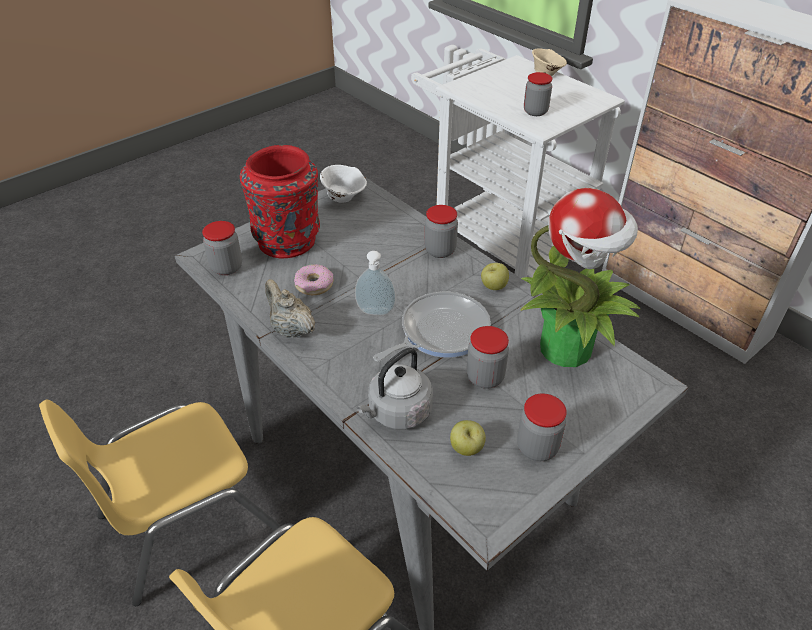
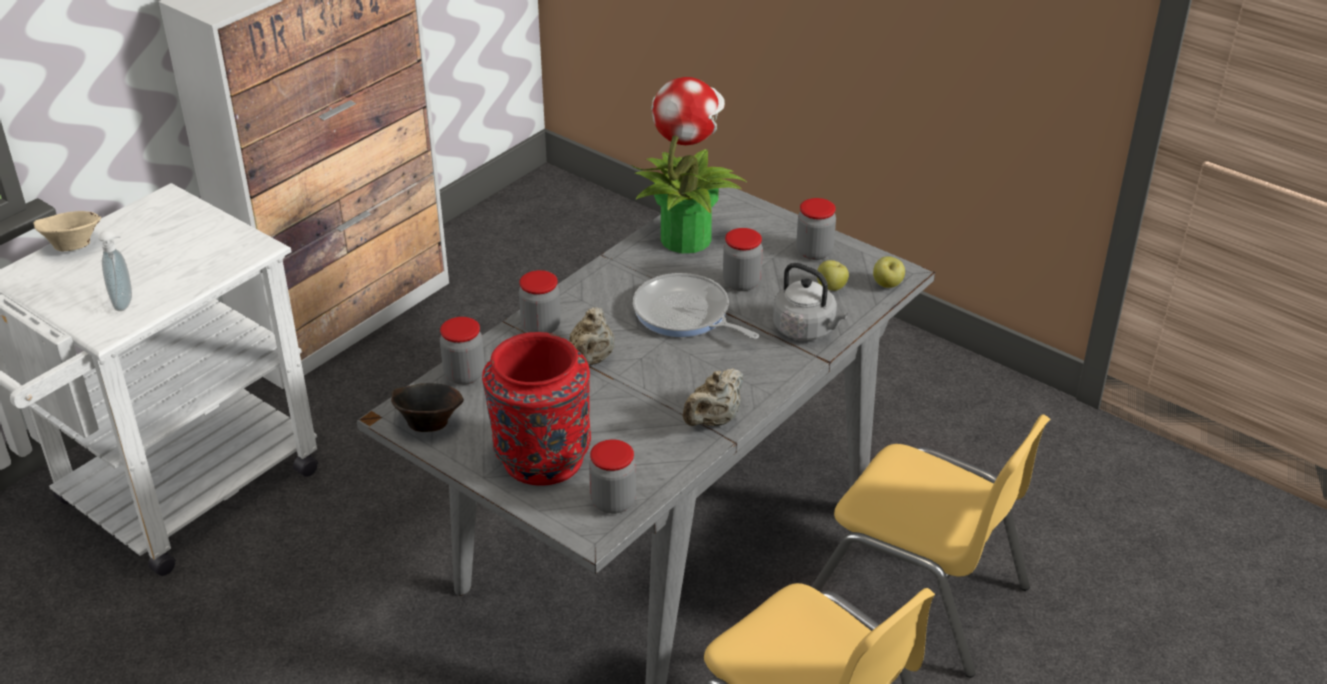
camera: 100 degrees left, 5 degrees down
donut [294,264,334,295] -> none
white bowl [320,165,367,202] -> brown bowl [391,383,464,432]
soap dispenser [355,251,396,316] -> soap dispenser moved to [98,231,132,311]
apple [481,263,509,290] -> apple moved to [873,256,905,288]
jar [524,72,552,116] -> jar moved to [440,317,485,385]
none -> beige teapot [569,307,615,365]

